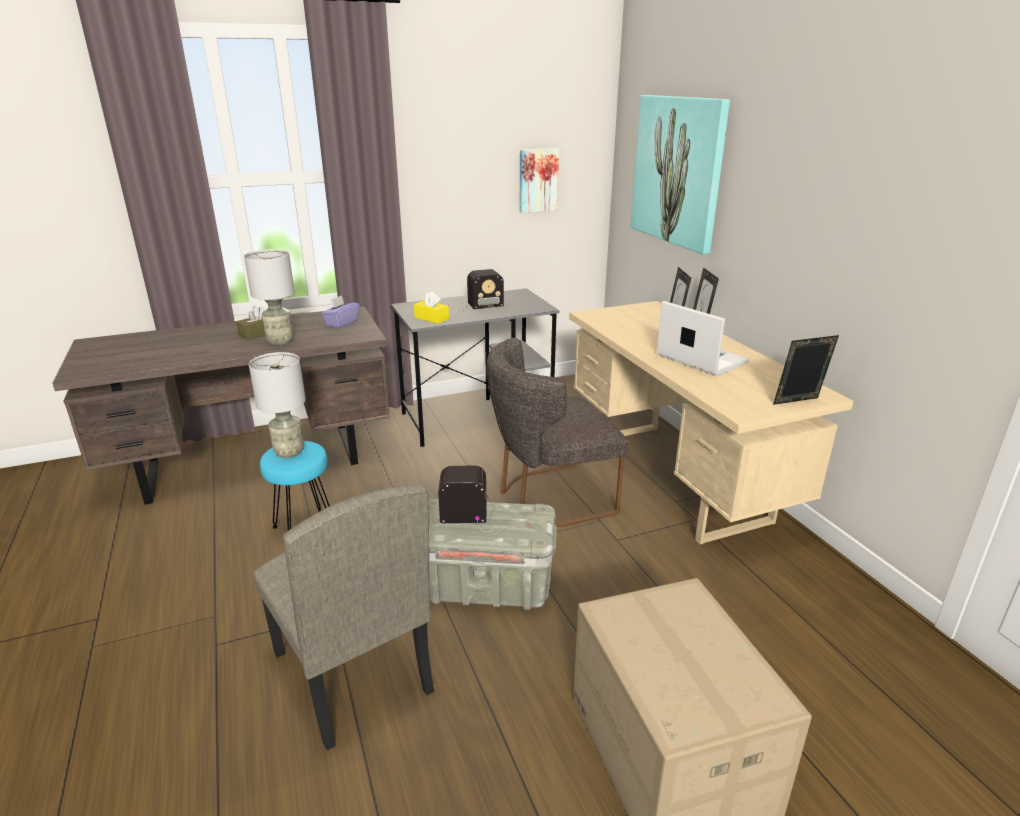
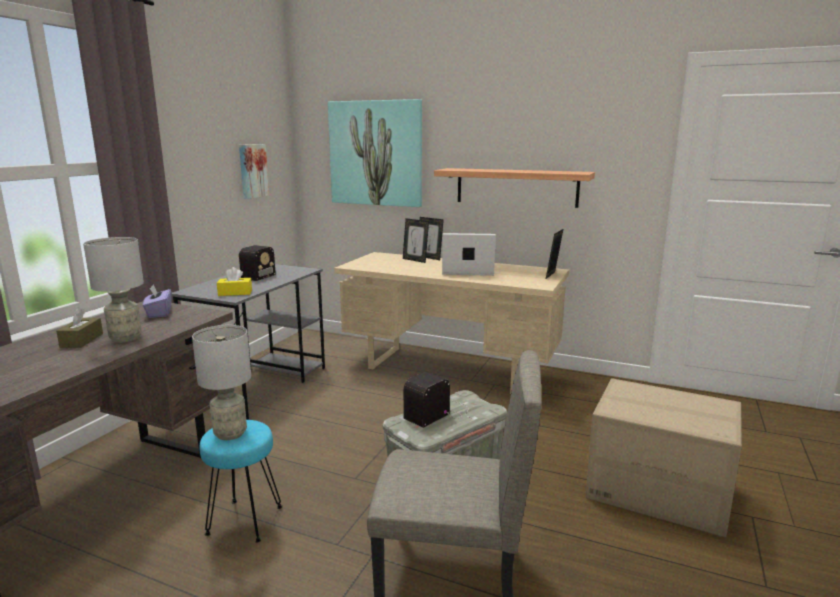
camera: 45 degrees left, 10 degrees down
grey chair [487,338,628,527] -> none
none -> shelf [434,168,595,208]

